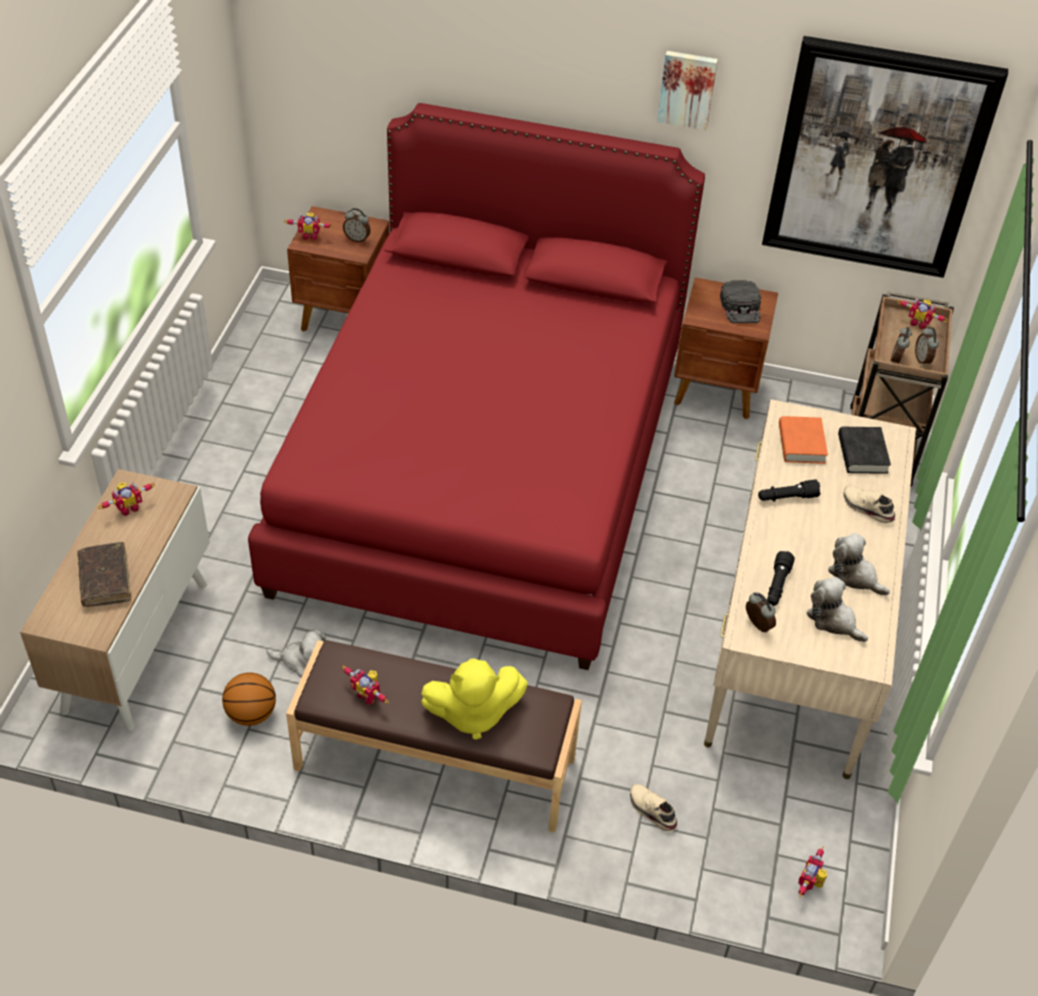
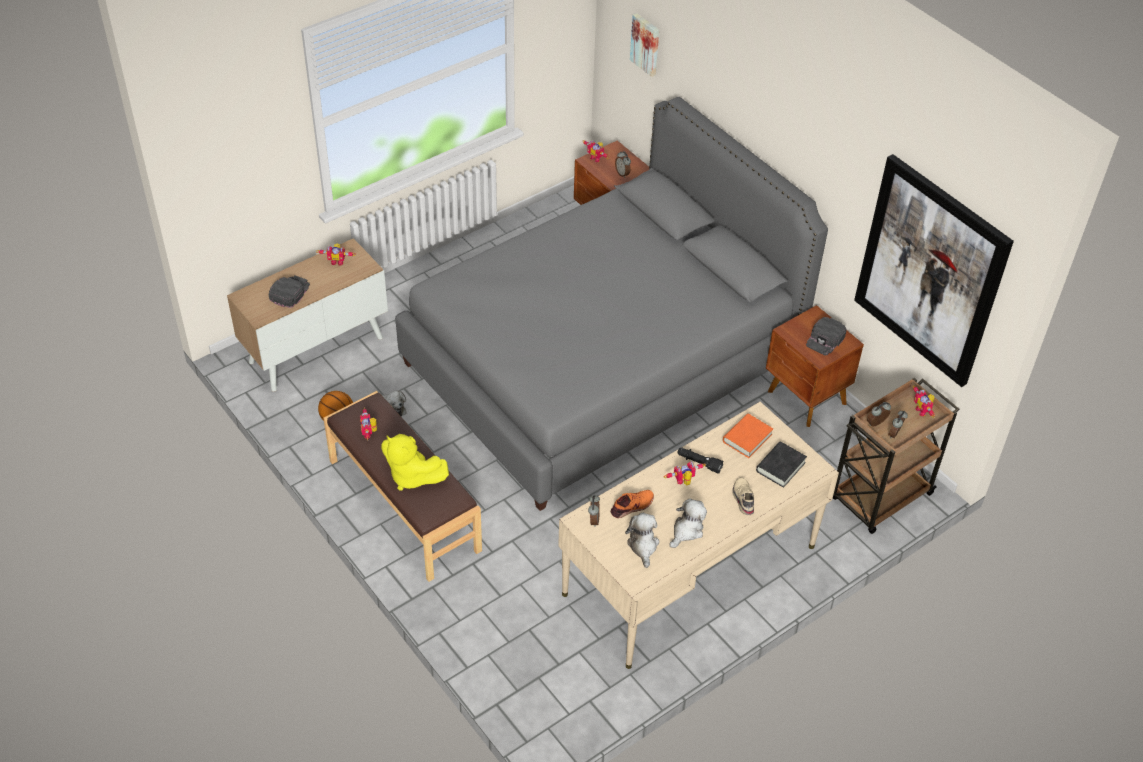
camera: 40 degrees right, 0 degrees up
brown book [77,542,131,607] -> black cap [269,275,310,308]
red bed [248,103,705,670] -> grey bed [395,97,828,511]
beige shoe [630,784,677,832] -> none
picture [657,51,718,130] -> picture moved to [630,13,659,77]
black flashlight [767,551,795,606] -> orange shoe [611,490,654,518]
toy robot [798,846,827,898] -> toy robot moved to [664,461,706,485]
plush toy [828,533,890,596] -> plush toy turned 45 degrees clockwise [669,498,707,548]

